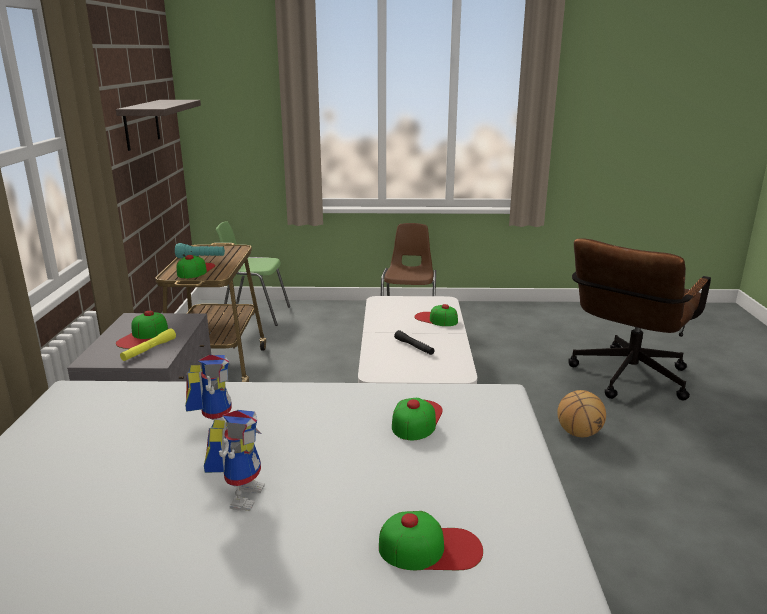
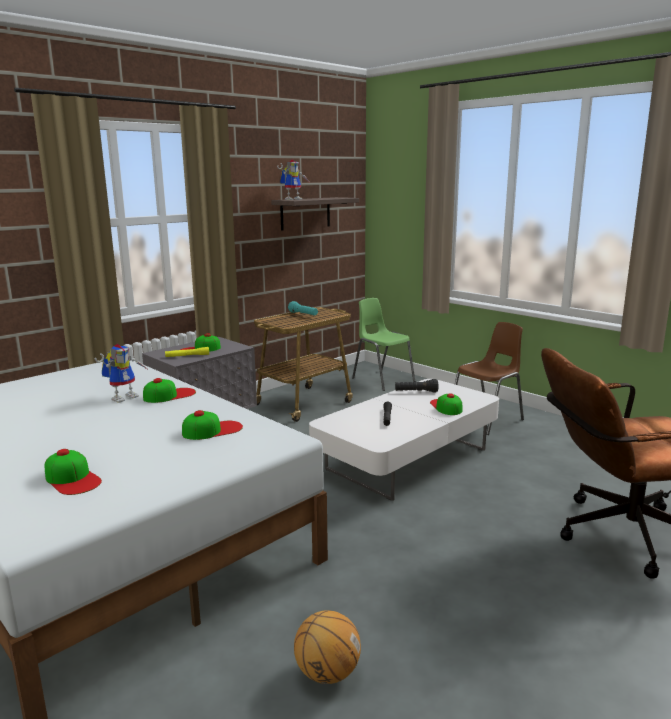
camera: 45 degrees right, 5 degrees down
cap [177,255,215,279] -> cap moved to [143,378,196,403]
toy robot [204,410,265,511] -> toy robot moved to [277,160,310,200]
basketball [557,390,606,437] -> basketball moved to [294,610,361,684]
none -> black flashlight [395,379,439,392]

